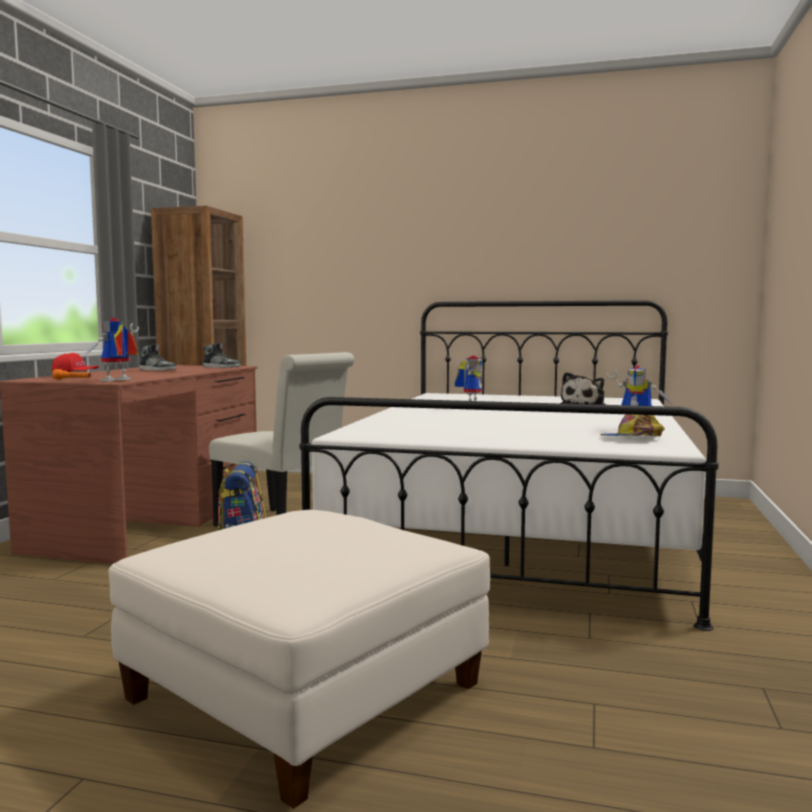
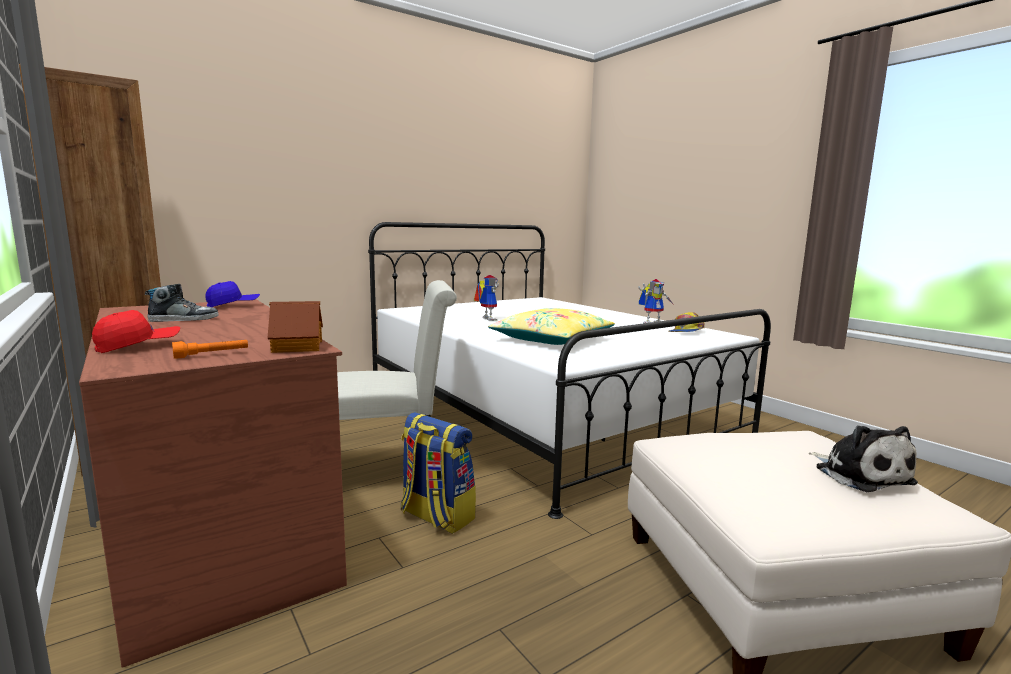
camera: 50 degrees left, 5 degrees up
toy robot [85,317,139,382] -> toy house [268,301,323,353]
shoe [203,343,240,368] -> blue cap [205,281,260,307]
plush toy [561,372,606,405] -> plush toy moved to [809,425,918,492]
none -> yellow pillow [488,308,615,345]

